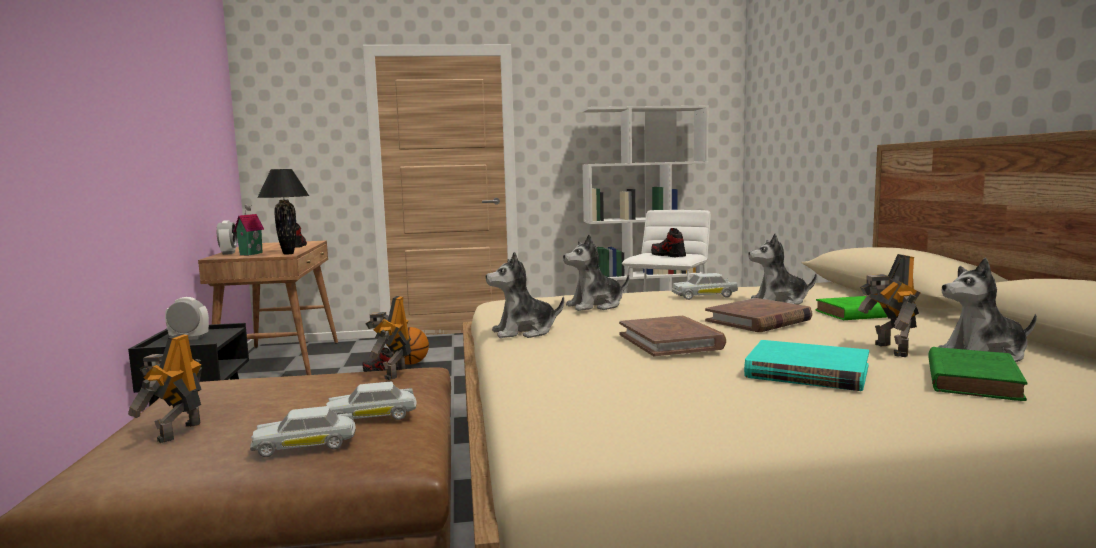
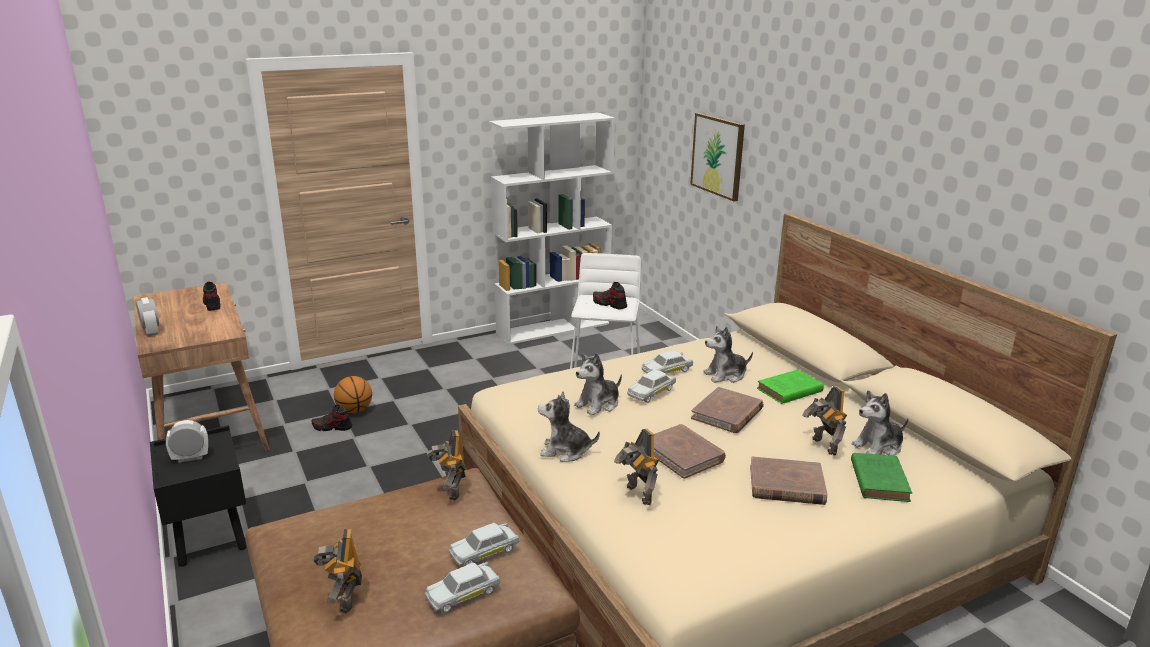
camera: 20 degrees left, 15 degrees up
toy house [233,204,264,256] -> none
black table lamp [257,169,309,255] -> none
plush toy [486,252,564,338] -> plush toy turned 45 degrees clockwise [538,392,600,462]
turquoise book [744,340,869,391] -> brown book [750,457,827,505]
none -> toy robot [614,429,659,505]
none -> white toy car [627,369,676,403]
none -> picture [690,113,745,202]

